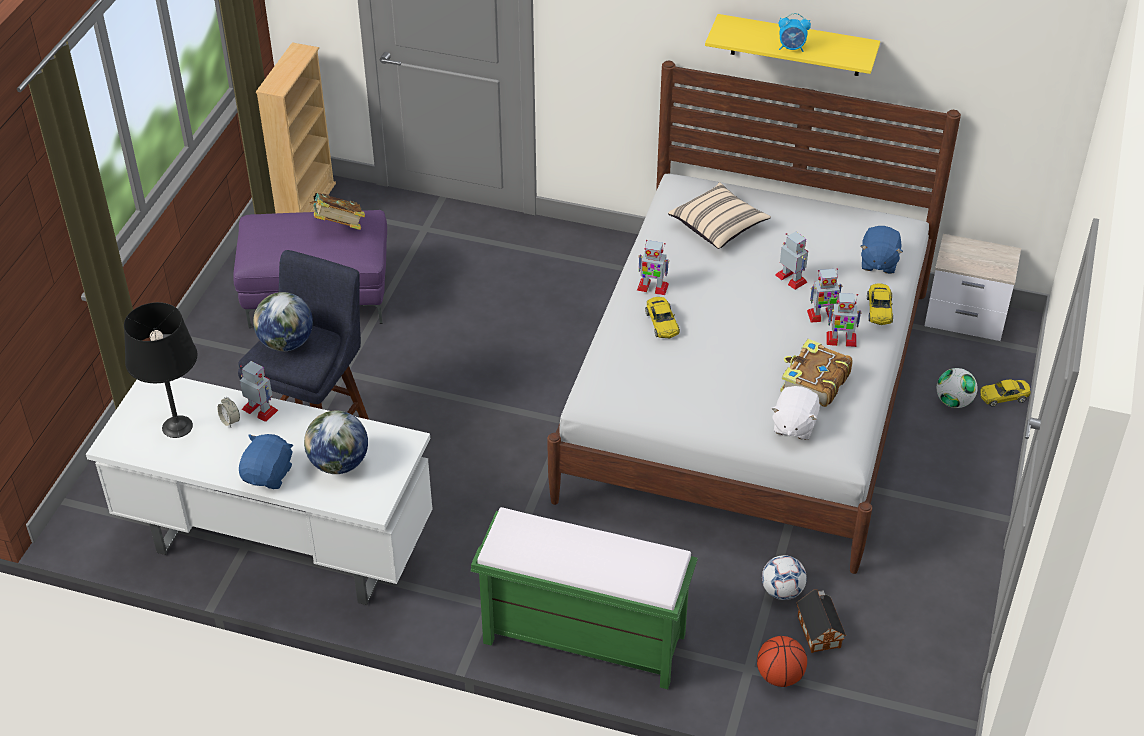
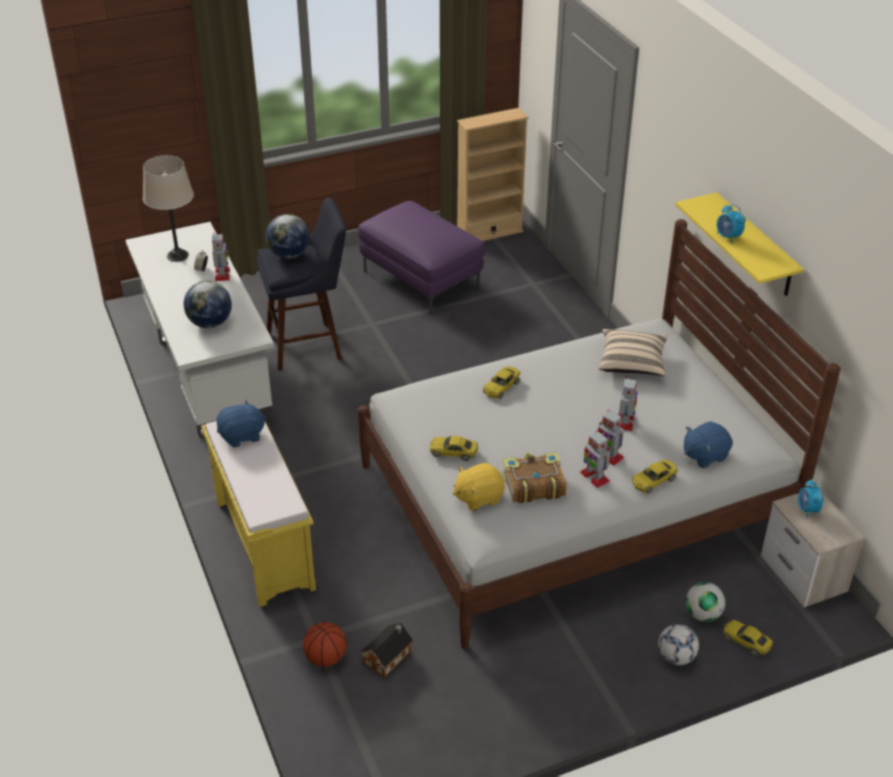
camera: 50 degrees right, 5 degrees down
black table lamp [124,302,197,438] -> beige table lamp [143,155,194,262]
blue plush toy [239,434,293,489] -> blue plush toy moved to [216,400,267,447]
book [310,193,365,230] -> none
green bench [471,507,698,689] -> yellow bench [202,421,316,607]
toy robot [637,240,669,295] -> none
football [762,555,807,600] -> football moved to [658,624,699,665]
white plush toy [771,386,820,440] -> yellow plush toy [453,463,505,511]
none -> yellow toy car [430,436,478,461]
none -> alarm clock [798,479,824,518]

